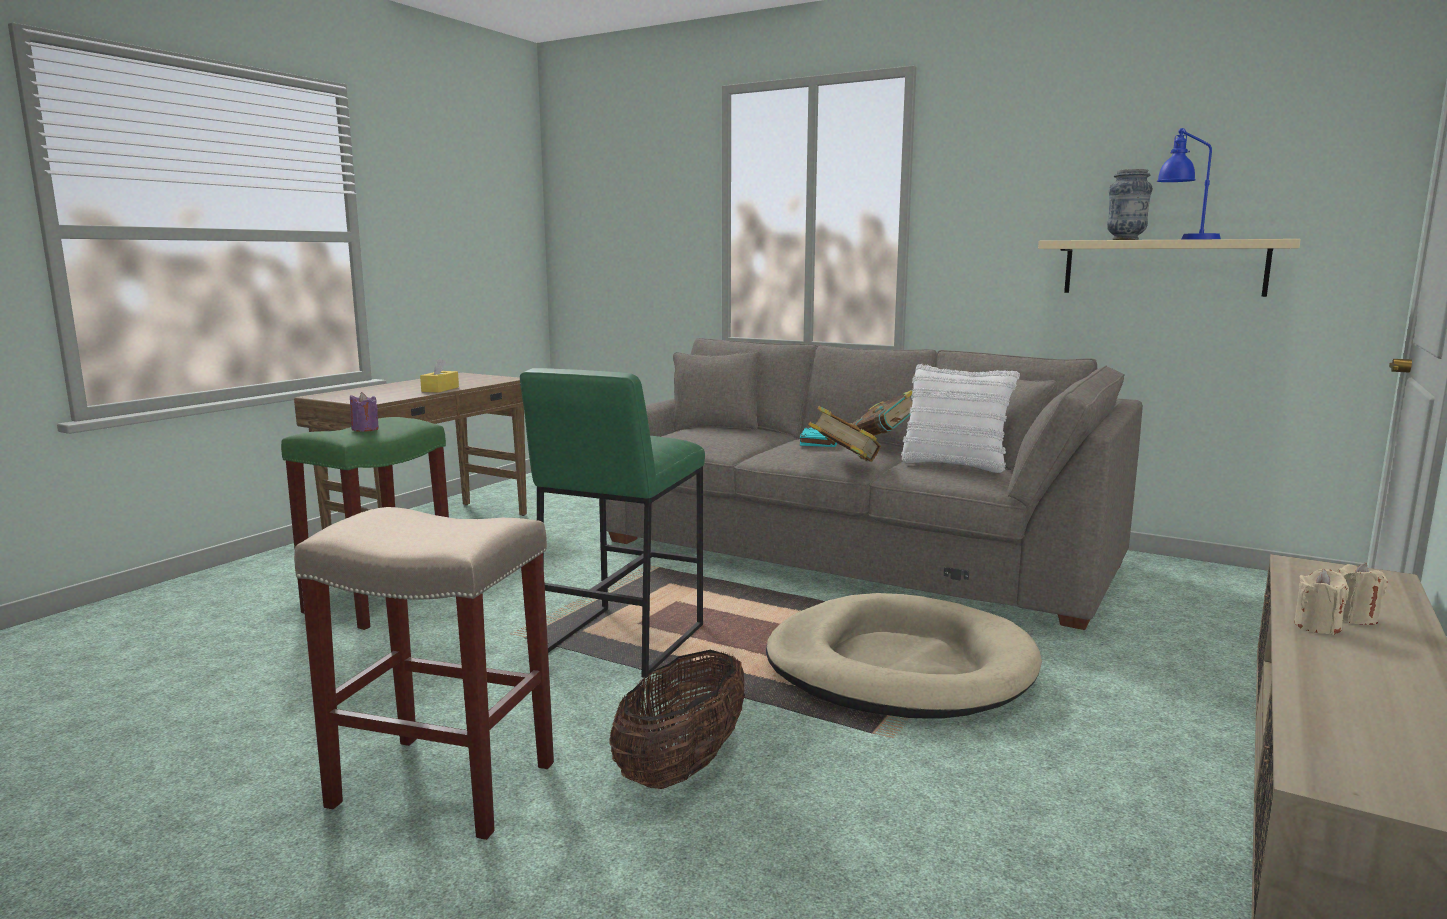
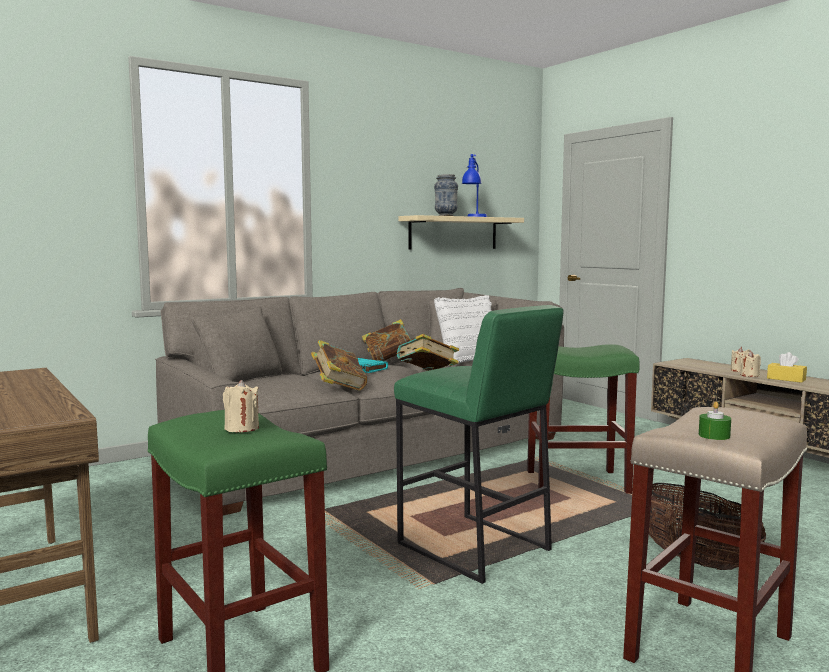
camera: 65 degrees left, 5 degrees down
purple candle [350,392,379,432] -> beige candle [223,380,259,432]
yellow tissue box [420,358,459,393] -> yellow tissue box moved to [767,352,807,383]
beige dog bed [766,593,1042,719] -> green stool [527,344,640,494]
none -> book [311,340,367,391]
none -> green candle [699,401,731,440]

